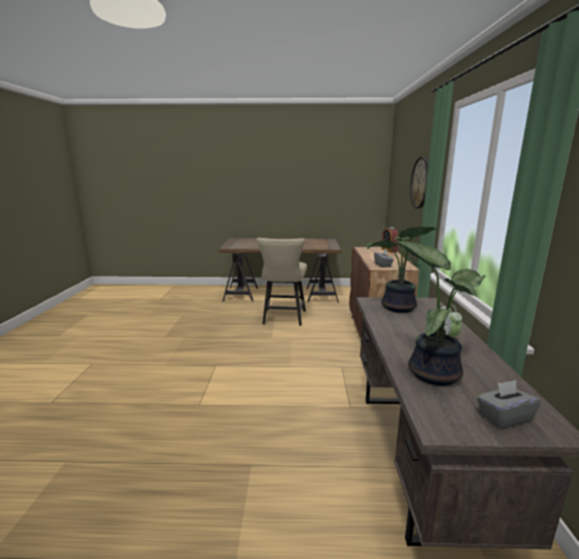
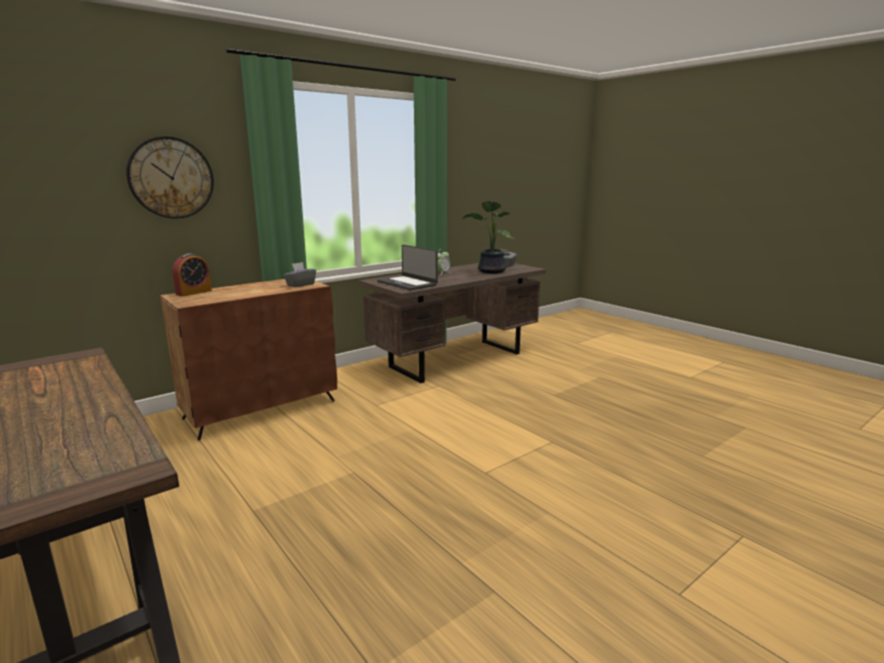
camera: 130 degrees left, 0 degrees up
beige chair [256,238,307,326] -> none
potted plant [367,227,439,313] -> laptop [377,245,438,290]

